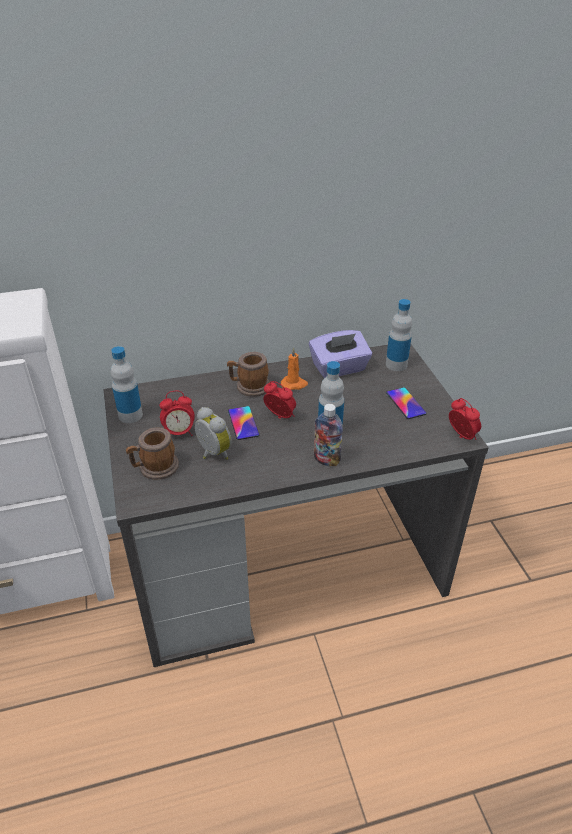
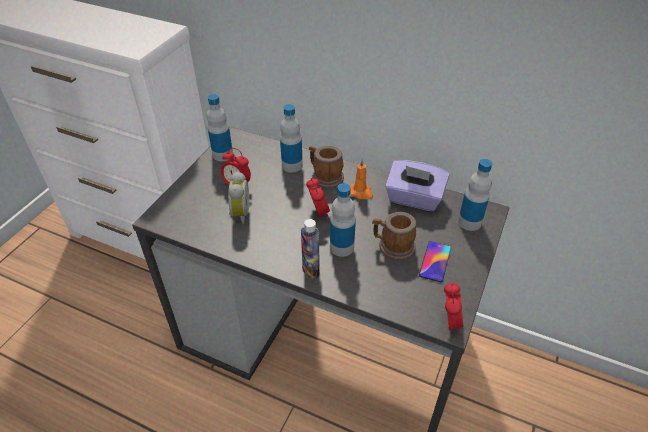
camera: 40 degrees right, 5 degrees up
mug [126,428,179,480] -> mug moved to [372,212,416,260]
phone [228,406,259,440] -> none
none -> bottle [280,104,303,173]

